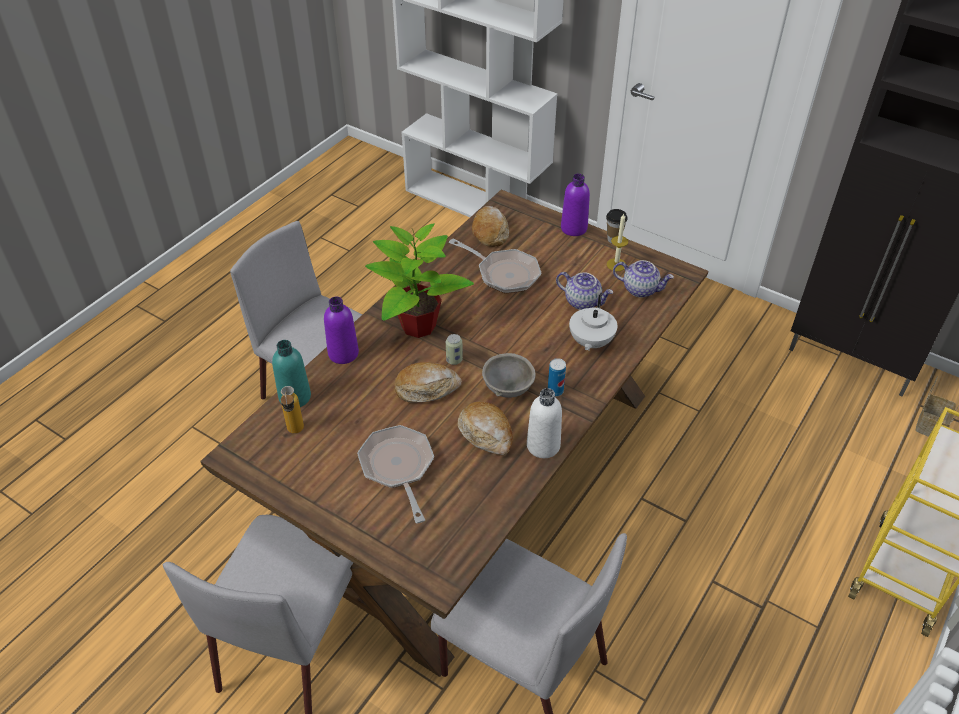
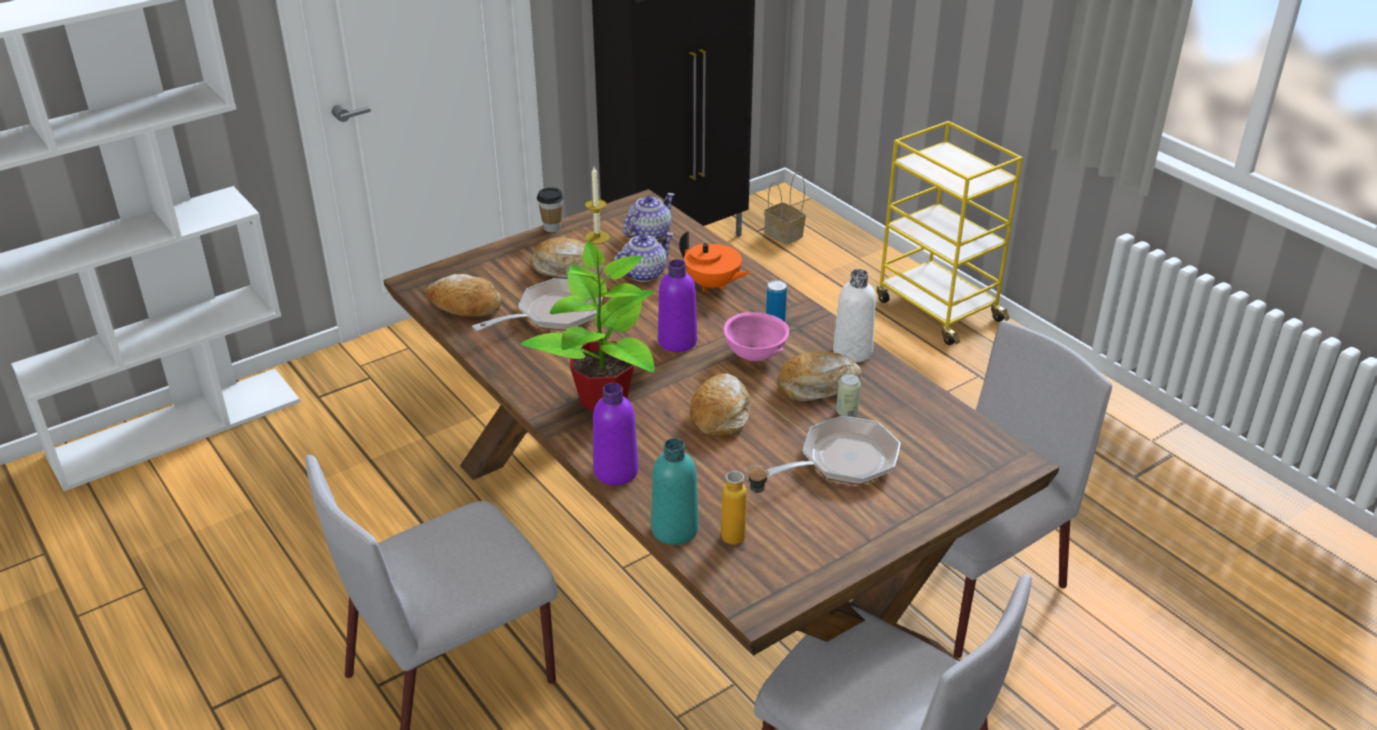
camera: 70 degrees left, 10 degrees down
frying pan [357,425,434,523] -> frying pan turned 150 degrees clockwise [765,416,901,485]
can [446,334,463,365] -> can moved to [836,374,861,417]
grey bowl [482,353,536,398] -> pink bowl [723,312,789,361]
purple bottle [561,173,590,236] -> purple bottle moved to [658,259,697,352]
white teapot [569,295,617,351] -> orange teapot [679,231,751,291]
none -> bread [531,237,604,278]

